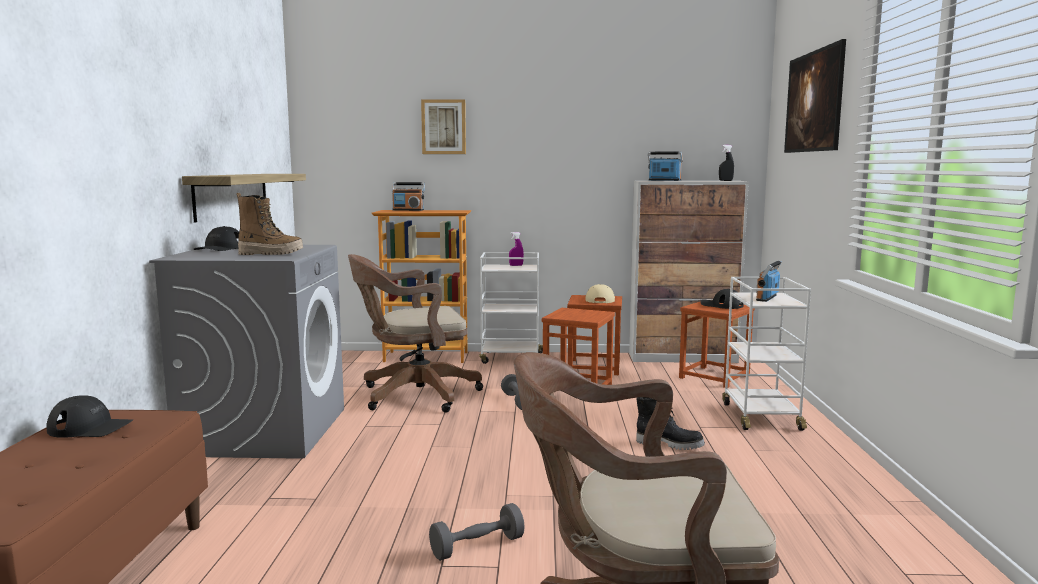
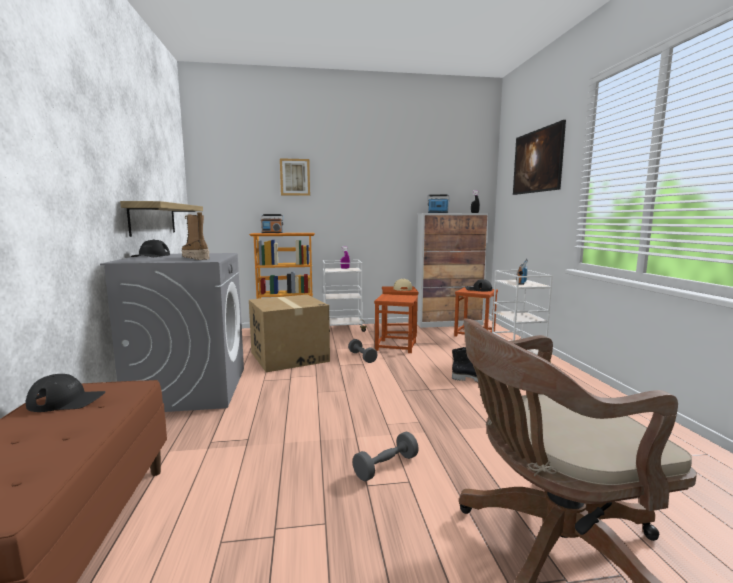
camera: 10 degrees left, 0 degrees up
boot [237,193,303,255] -> boot turned 120 degrees counterclockwise [182,212,209,260]
brown office chair [348,254,483,413] -> cardboard box [249,295,330,372]

